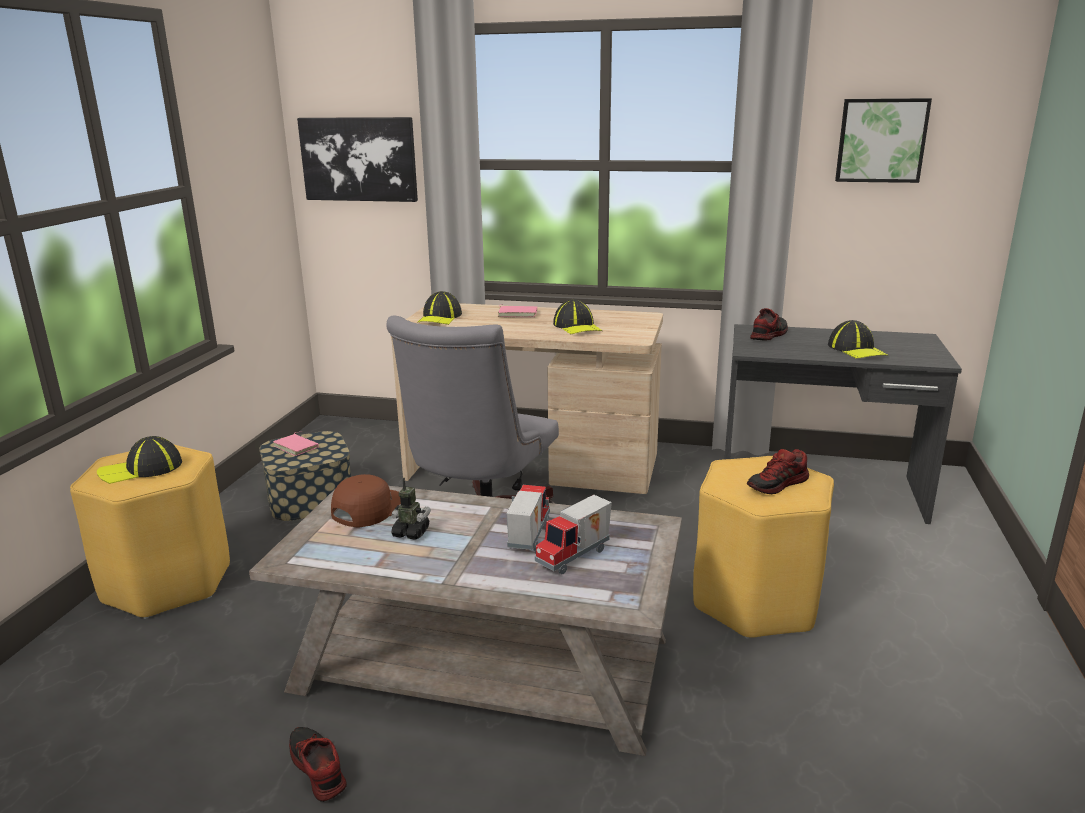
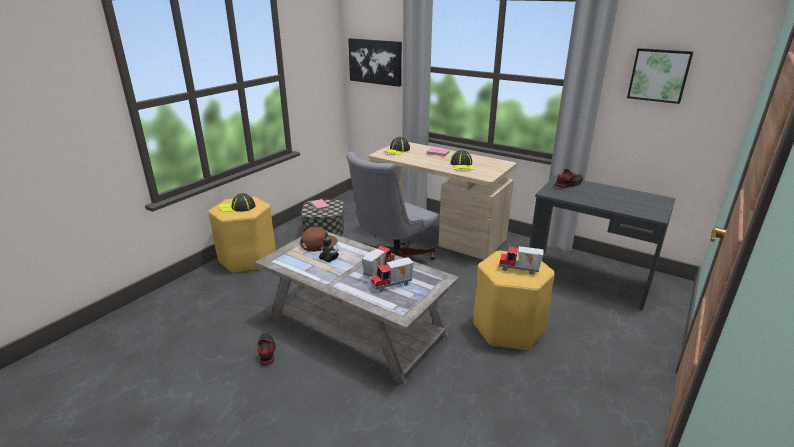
camera: 20 degrees right, 5 degrees up
shoe [747,449,809,494] -> toy truck [499,246,544,275]
cap [828,320,888,359] -> none

